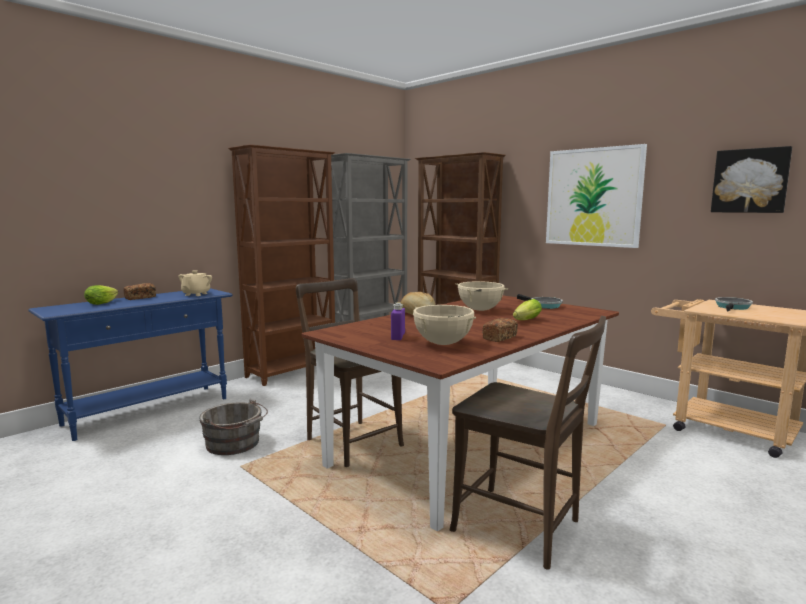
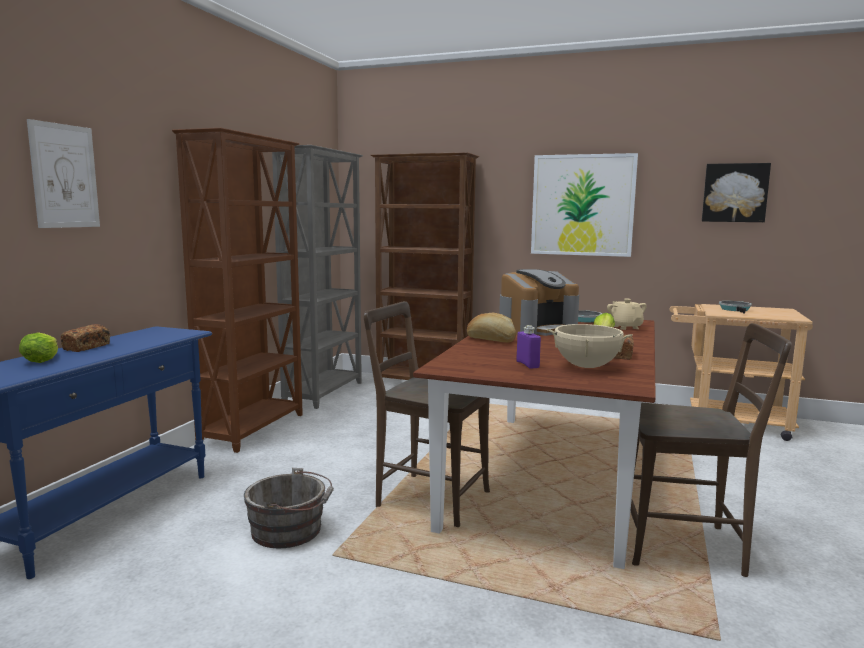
camera: 25 degrees left, 0 degrees up
beige teapot [178,270,212,296] -> beige teapot moved to [607,298,647,330]
beige cooking pot [456,281,508,311] -> coffee machine [499,269,579,336]
none -> picture [27,119,100,228]

